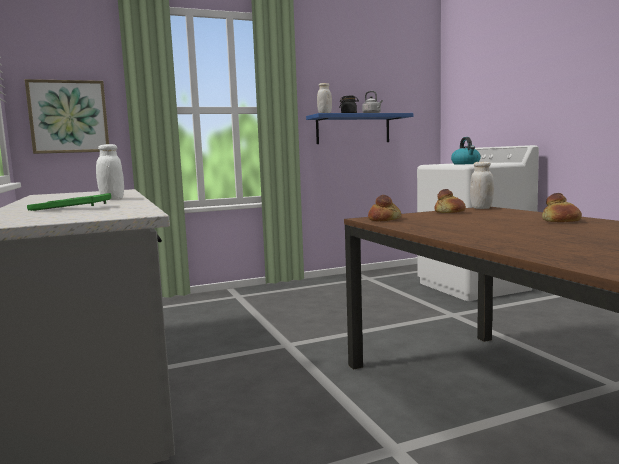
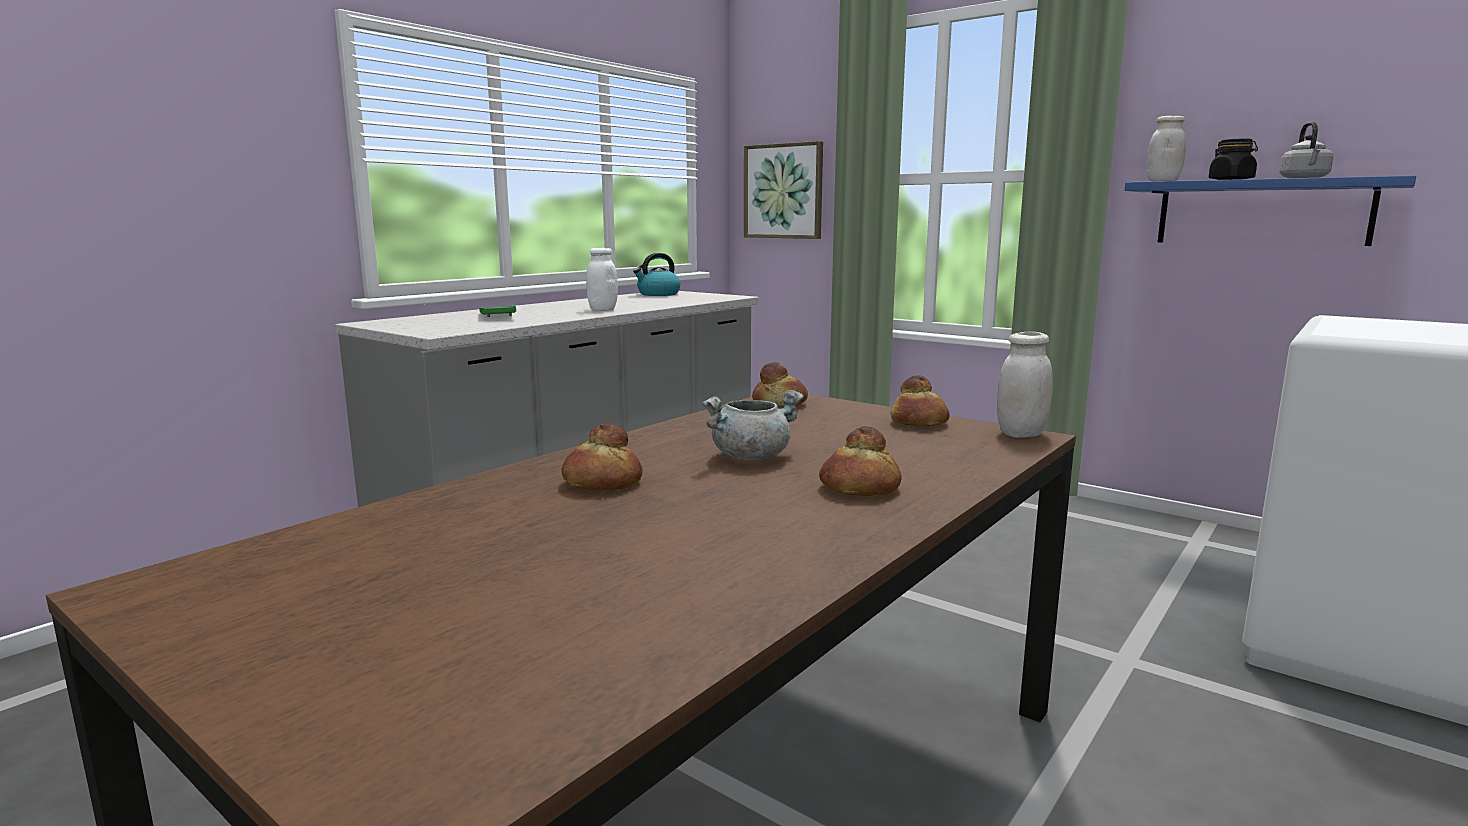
camera: 60 degrees right, 5 degrees up
kettle [451,137,481,165] -> kettle moved to [633,253,680,296]
none -> bread [562,422,643,490]
none -> grey cooking pot [702,390,804,460]

